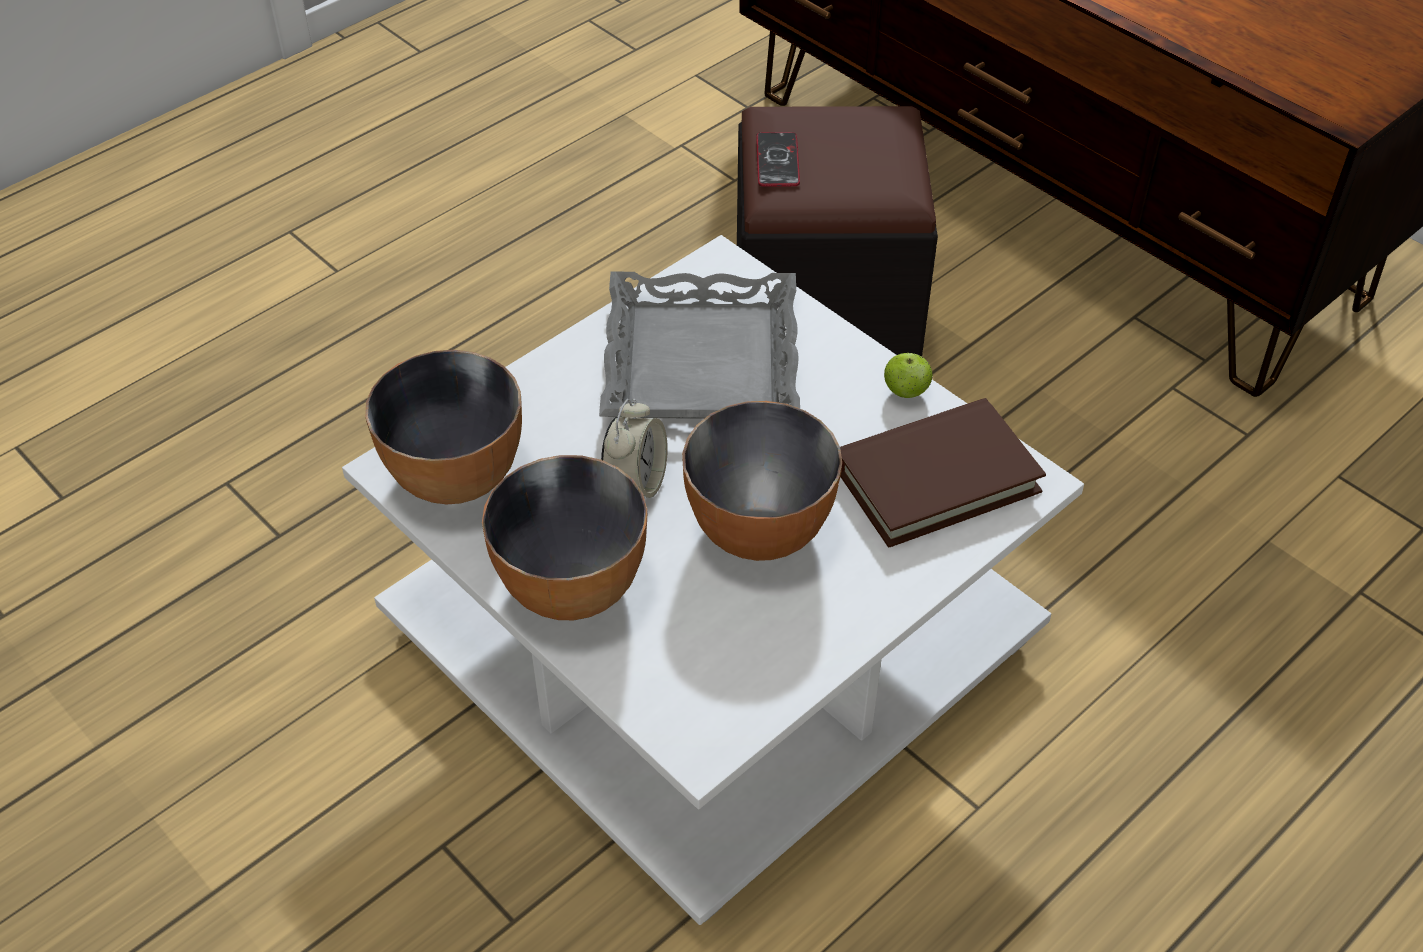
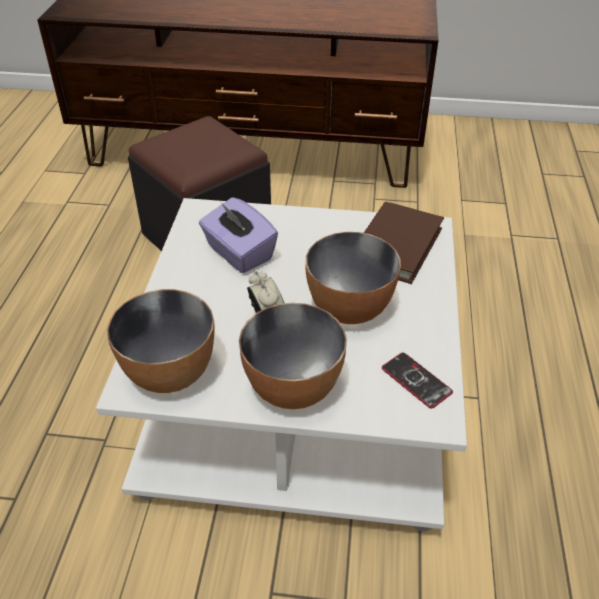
camera: 40 degrees left, 5 degrees down
grey tray [599,271,800,419] -> purple tissue box [199,197,278,273]
phone [756,132,800,186] -> phone moved to [382,353,453,408]
apple [884,353,933,398] -> none

